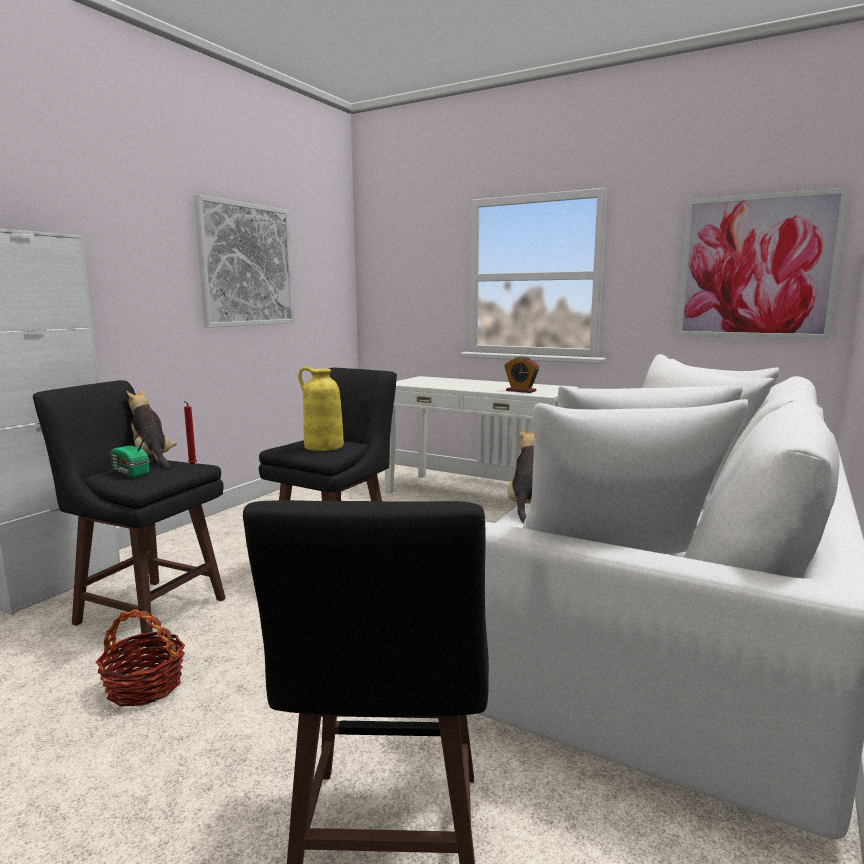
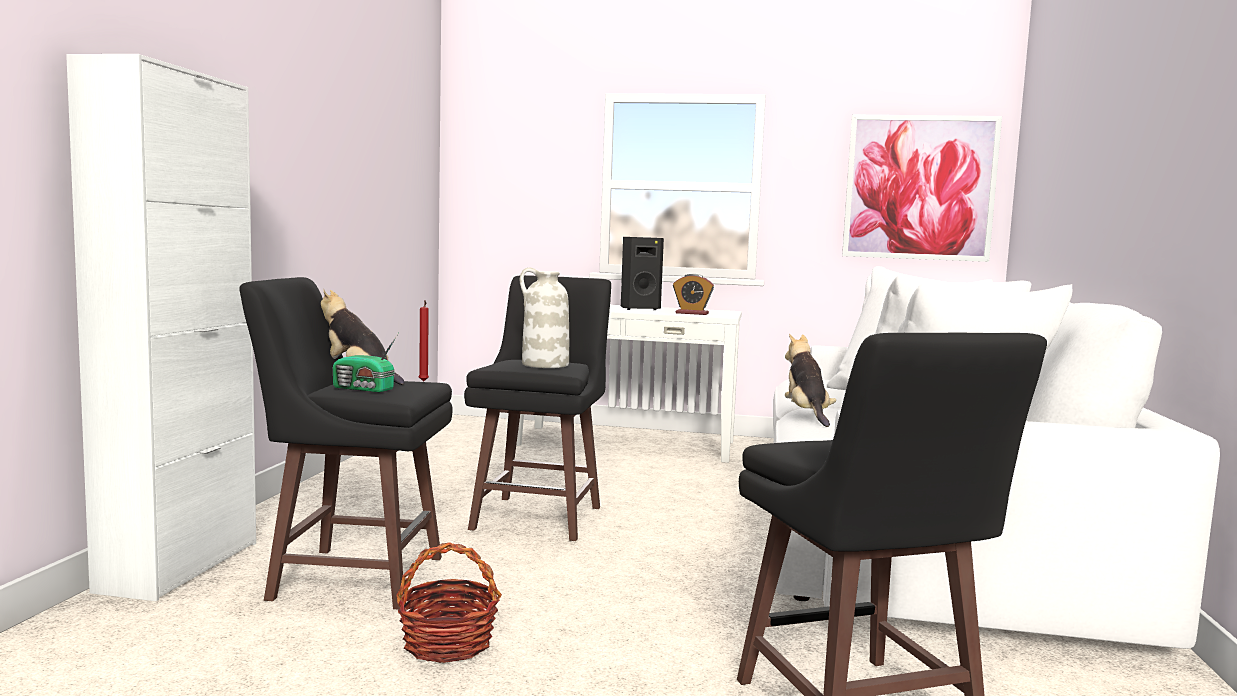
camera: 20 degrees left, 5 degrees down
picture [194,195,295,328] -> none
yellow vase [298,366,344,451] -> white vase [520,267,569,368]
none -> black speaker [621,237,664,310]

